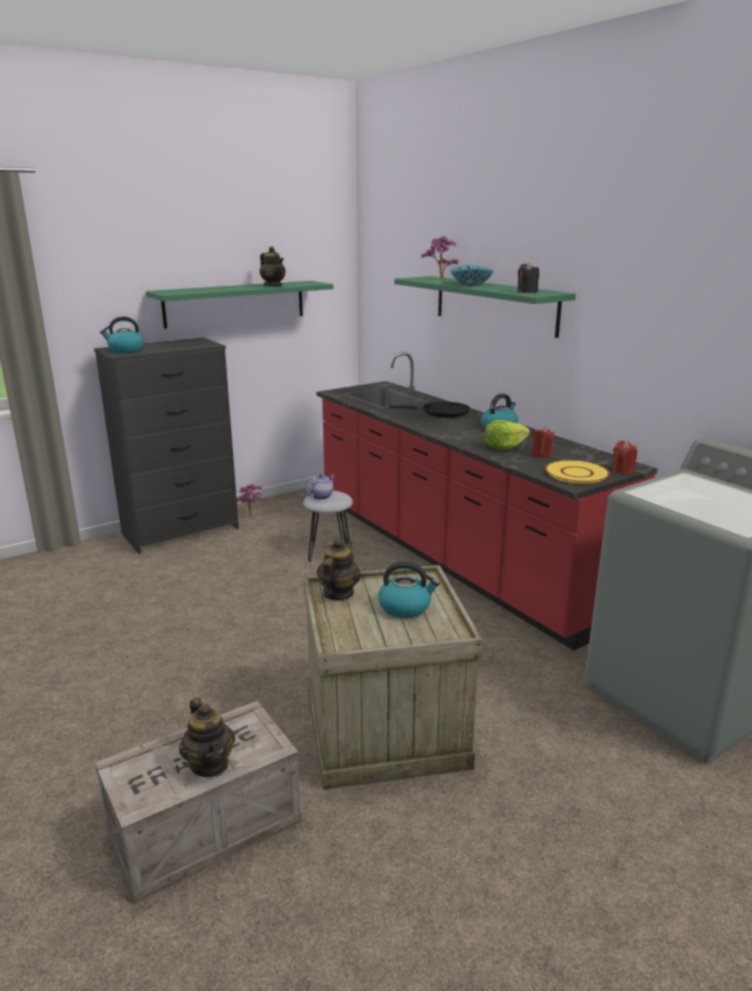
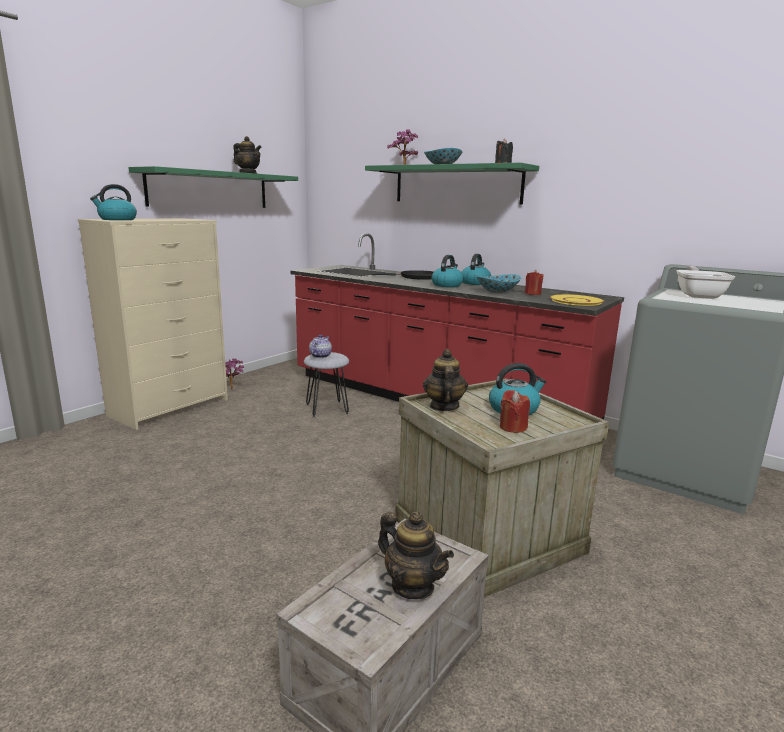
camera: 20 degrees left, 5 degrees down
black dresser [94,337,239,554] -> beige dresser [78,218,228,430]
lettuce [485,420,530,450] -> bowl [476,274,521,293]
red candle [612,440,637,474] -> red candle moved to [500,390,530,433]
none -> kettle [432,255,463,287]
none -> frying pan [676,266,735,299]

